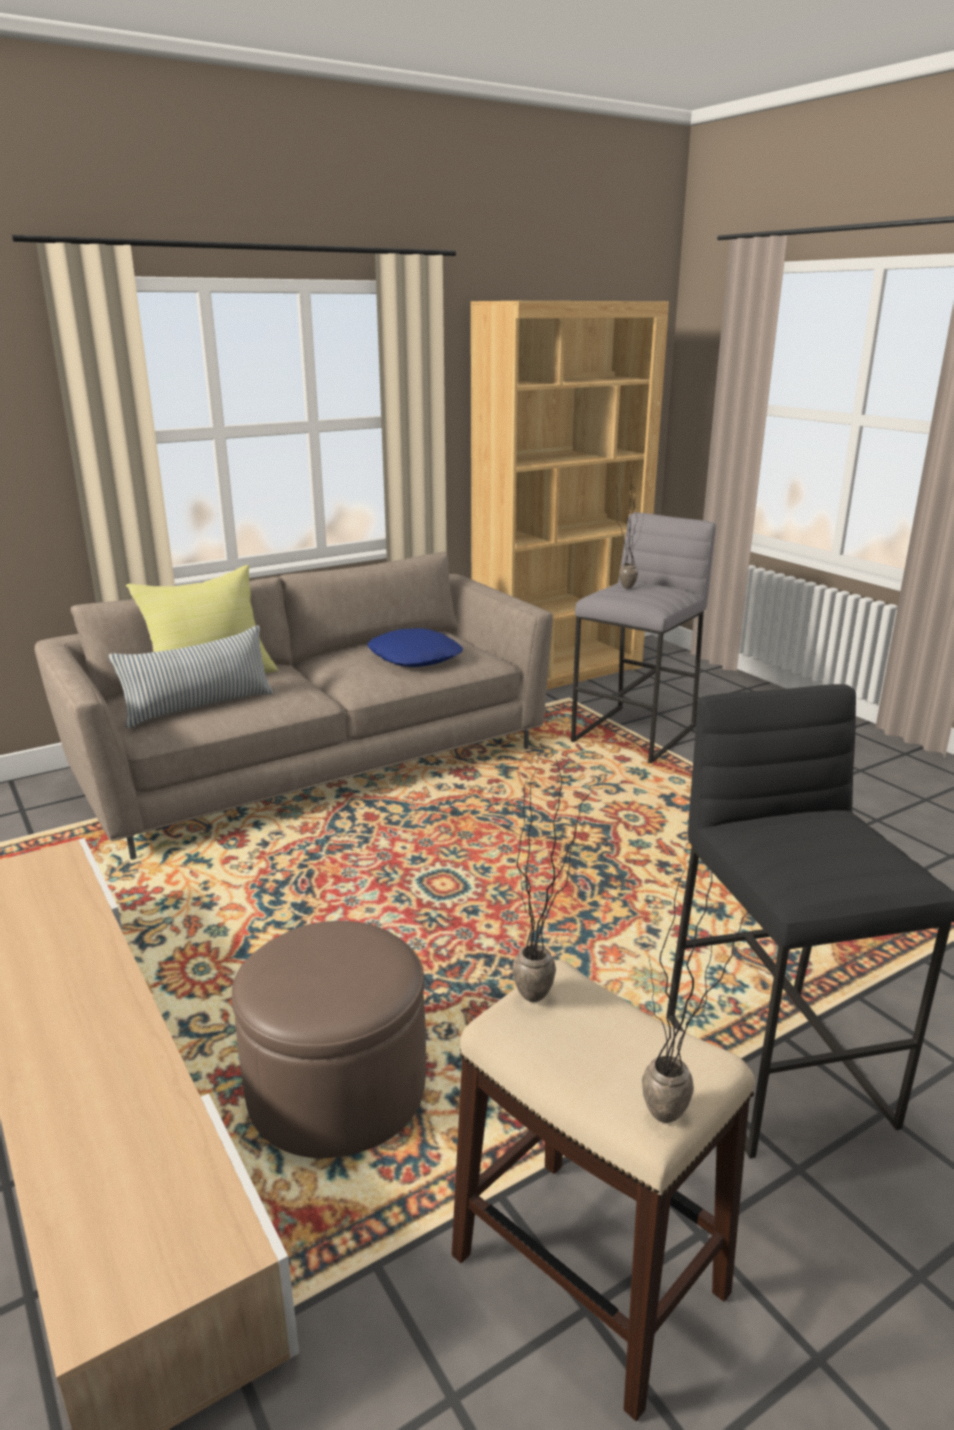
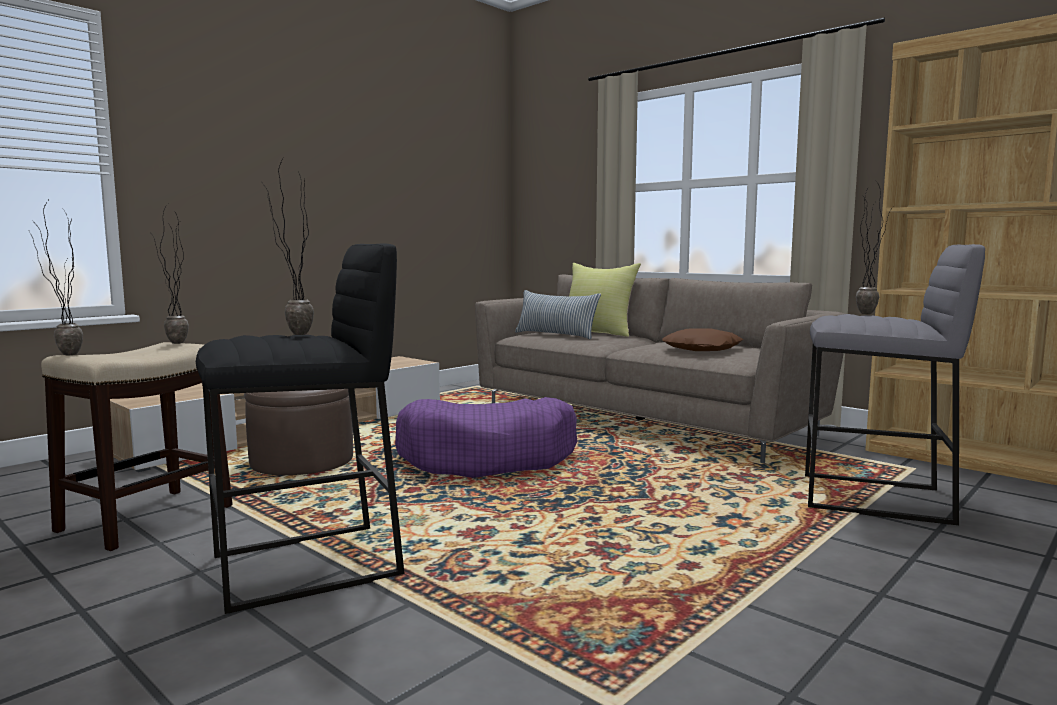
camera: 75 degrees right, 15 degrees down
blue pillow [368,628,463,667] -> brown pillow [662,328,743,351]
none -> potted plant [263,158,314,335]
none -> purple dog bed [395,397,577,478]

